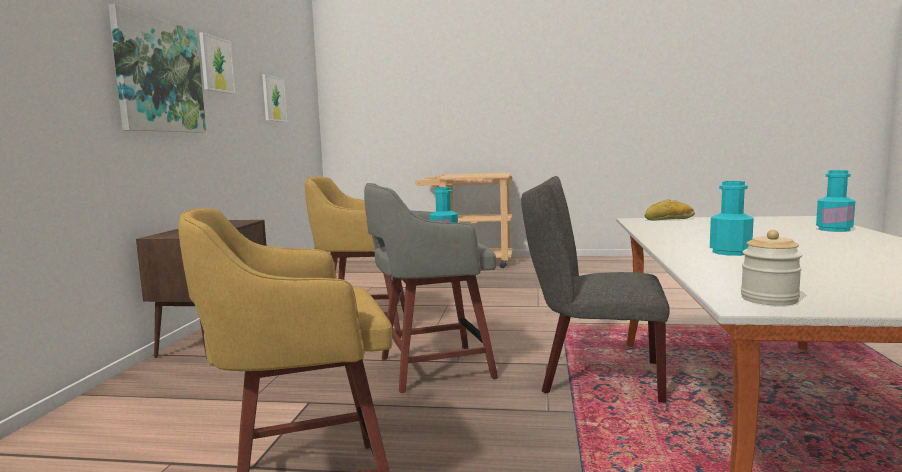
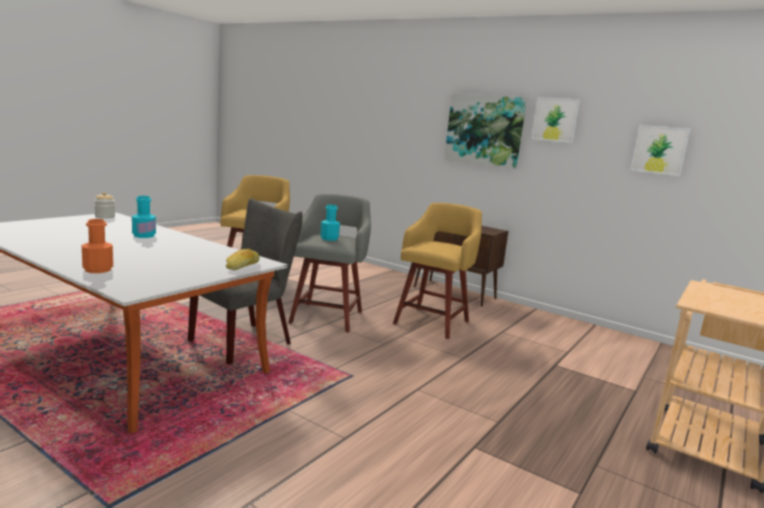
camera: 115 degrees right, 5 degrees up
turquoise bottle [816,170,855,232] -> orange bottle [82,219,113,273]

